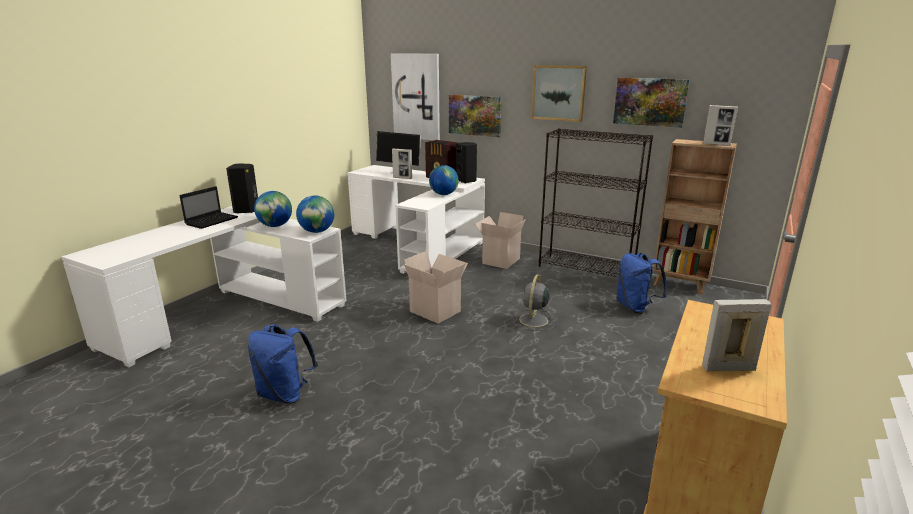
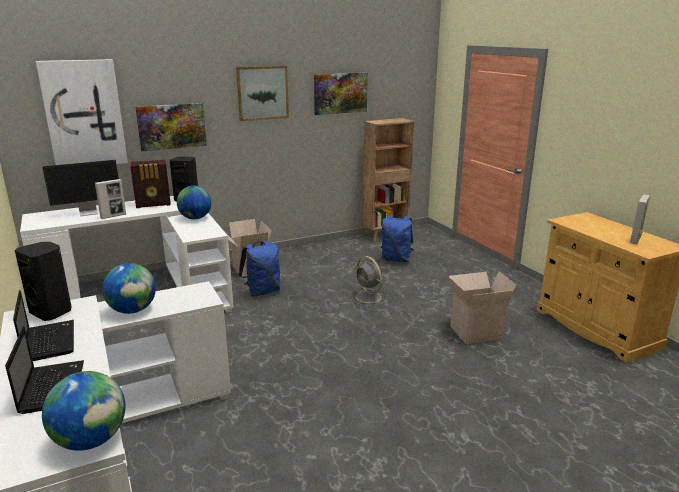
camera: 55 degrees left, 0 degrees up
blue backpack [247,324,318,404] -> blue backpack moved to [238,241,280,297]
globe [296,195,334,233] -> globe moved to [42,371,126,451]
cardboard box [404,251,468,324] -> cardboard box moved to [449,271,516,344]
black bookcase [539,128,653,277] -> none
picture frame [703,105,738,146] -> none
none -> laptop [5,326,84,414]

